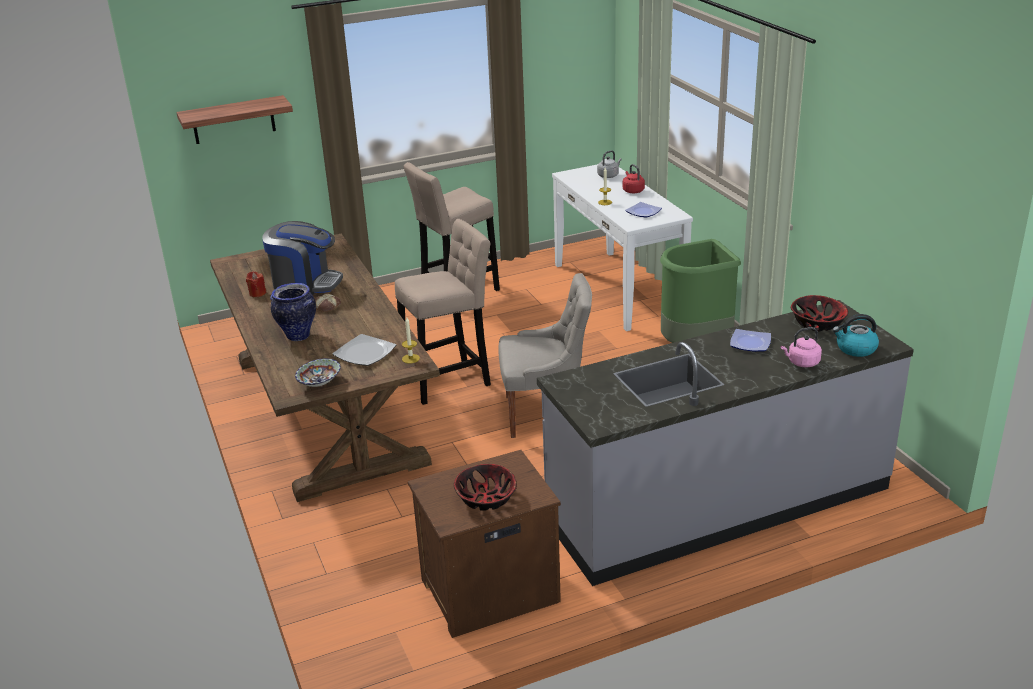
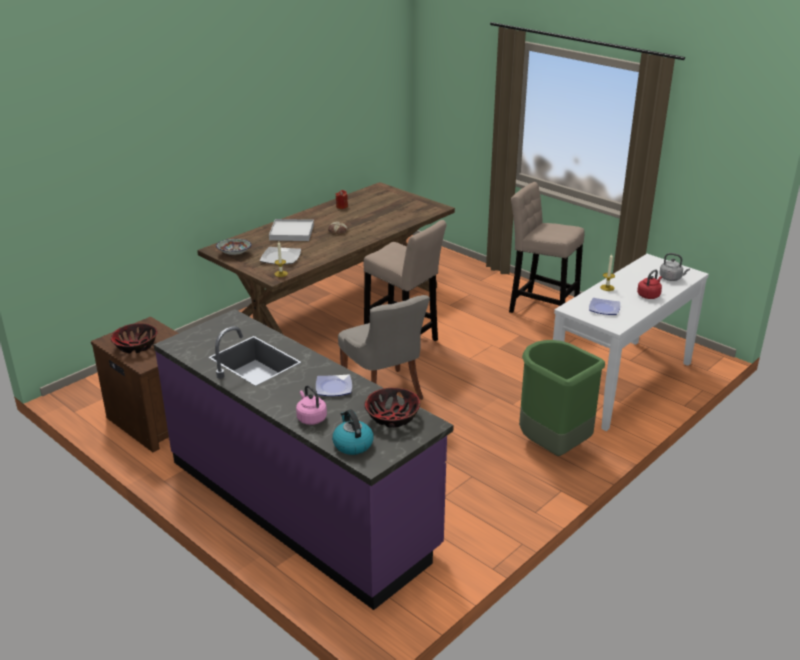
camera: 65 degrees right, 0 degrees up
shelf [176,95,293,144] -> none
coffee machine [262,221,343,295] -> none
vase [270,283,316,341] -> white tray [269,219,314,241]
grey counter [537,300,914,586] -> purple counter [154,309,454,610]

